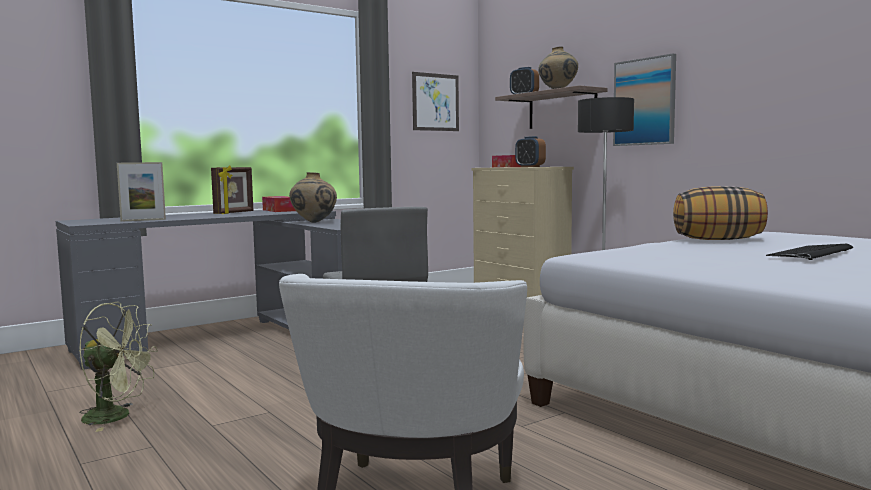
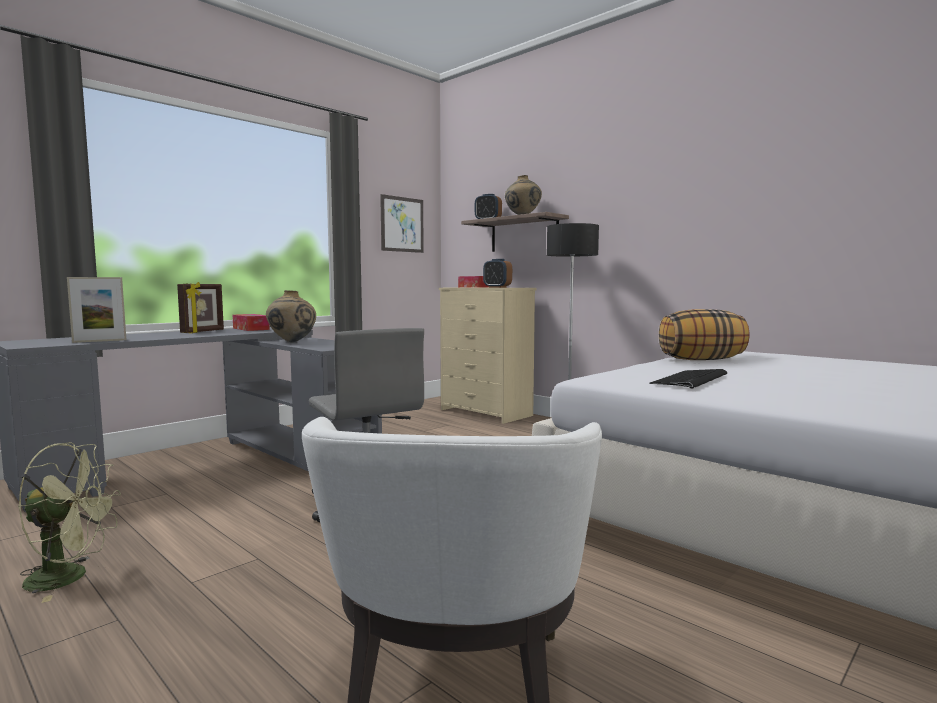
camera: 10 degrees left, 0 degrees up
picture [613,54,676,146] -> none
keyboard [766,244,853,260] -> keyboard moved to [650,369,727,388]

